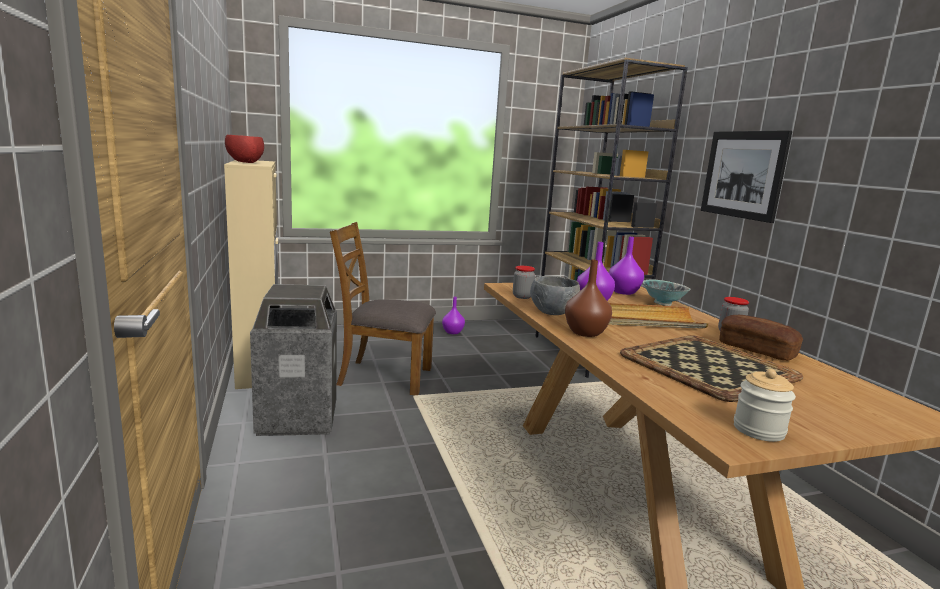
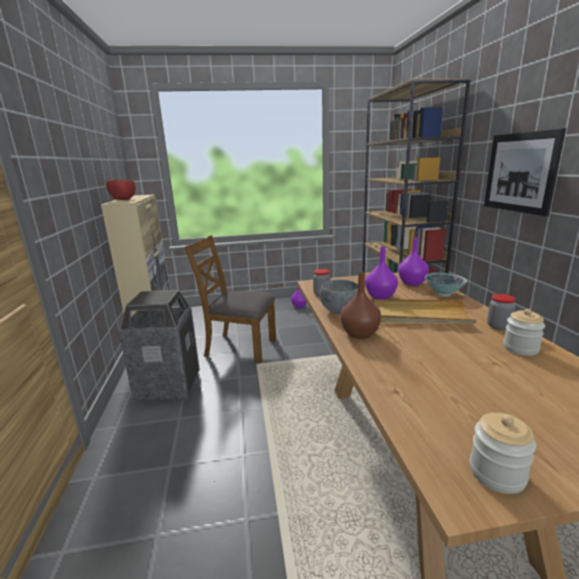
camera: 10 degrees right, 5 degrees up
tray [620,335,803,402] -> none
bread [719,315,803,361] -> jar [503,309,545,356]

